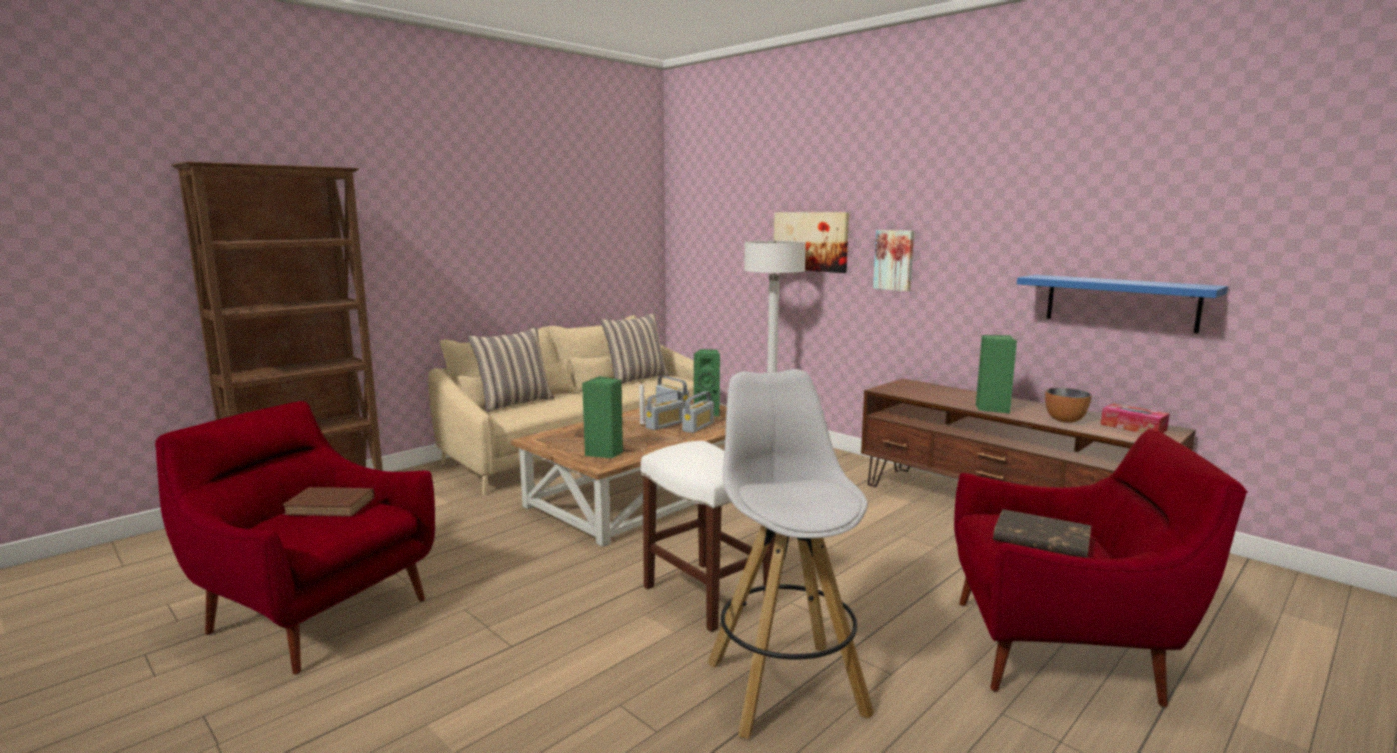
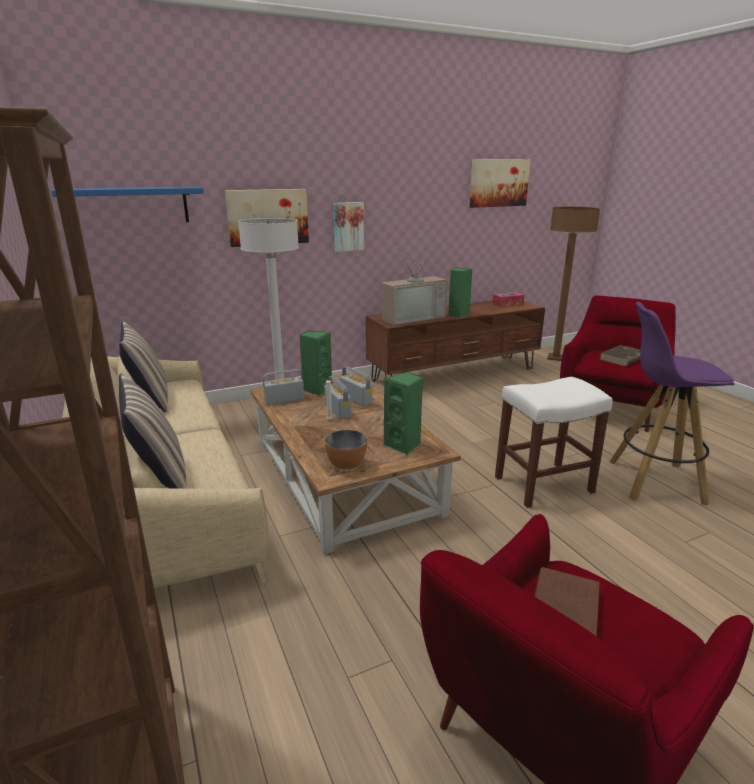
camera: 70 degrees left, 10 degrees up
white stool [707,369,874,739] -> purple stool [609,302,734,505]
blue shelf [1017,275,1228,333] -> blue shelf moved to [52,187,204,222]
bowl [1045,388,1092,423] -> bowl moved to [325,430,367,470]
none -> television [382,246,448,326]
none -> picture [469,159,531,208]
none -> brown floor lamp [547,206,600,361]

